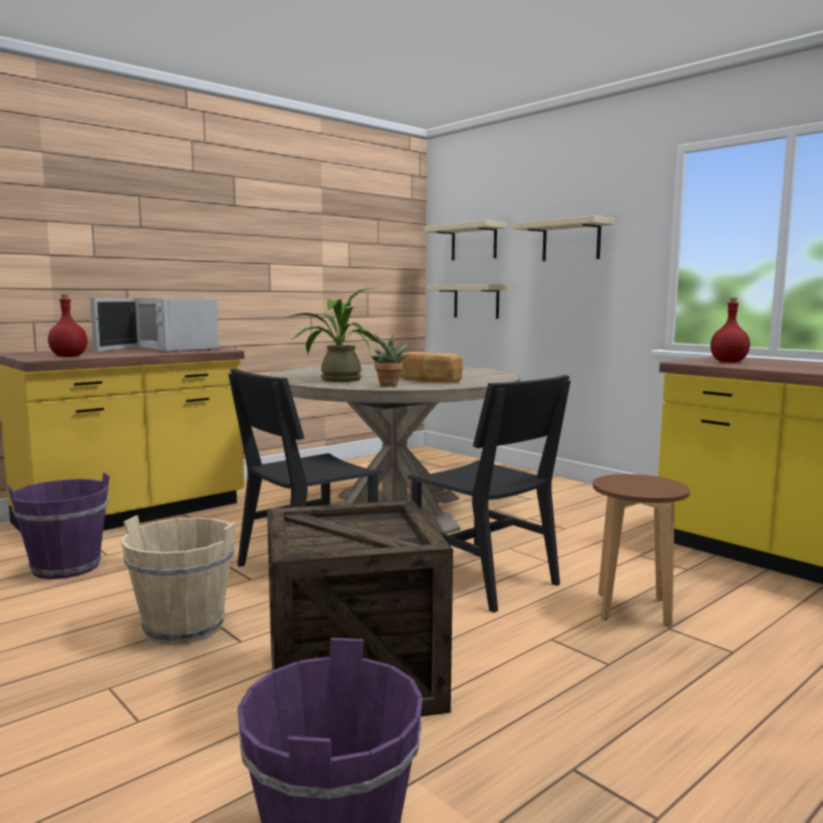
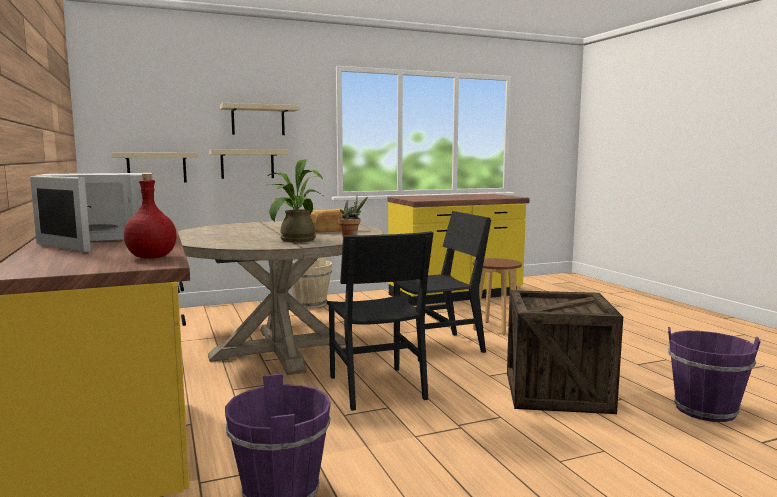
camera: 70 degrees left, 0 degrees up
beige bucket [121,516,236,645] -> beige bucket moved to [291,257,332,308]
beige shelf [424,220,507,260] -> beige shelf moved to [209,149,289,179]
red bottle [710,298,750,362] -> none

